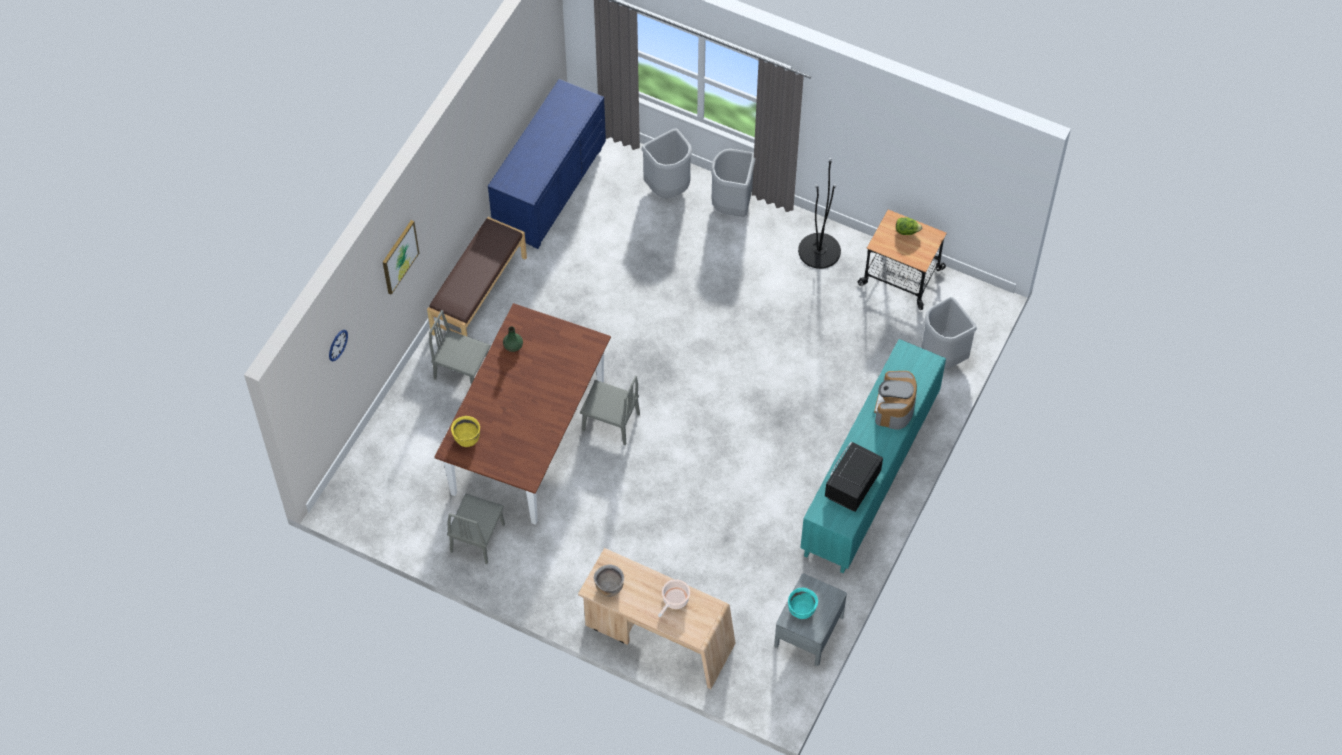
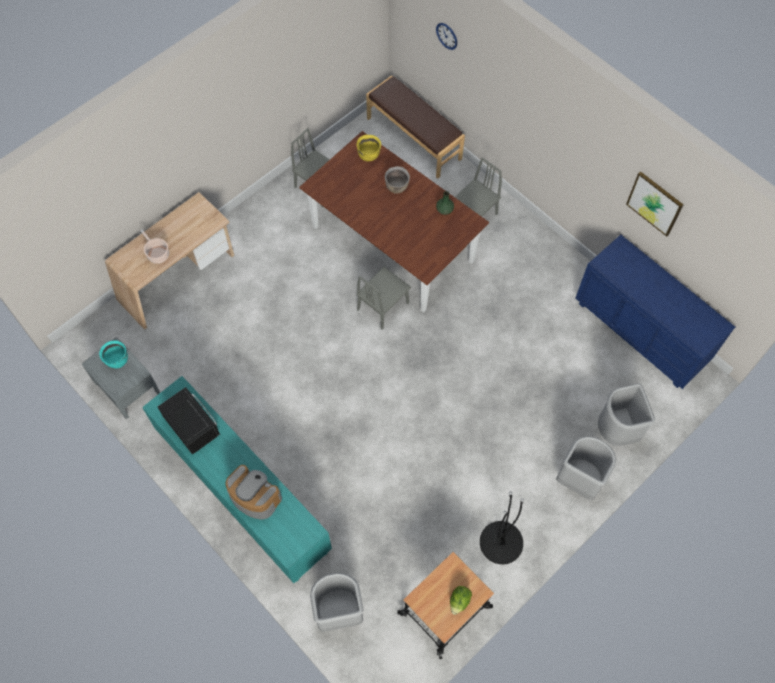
camera: 110 degrees right, 5 degrees up
picture [383,220,419,295] -> picture moved to [626,171,683,237]
brown bench [427,217,527,337] -> brown bench moved to [366,75,465,179]
brown cooking pot [594,564,624,597] -> brown cooking pot moved to [385,166,410,193]

